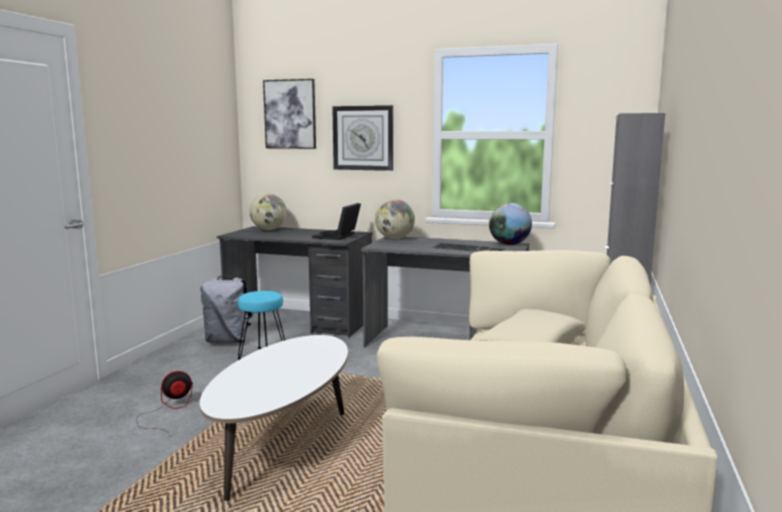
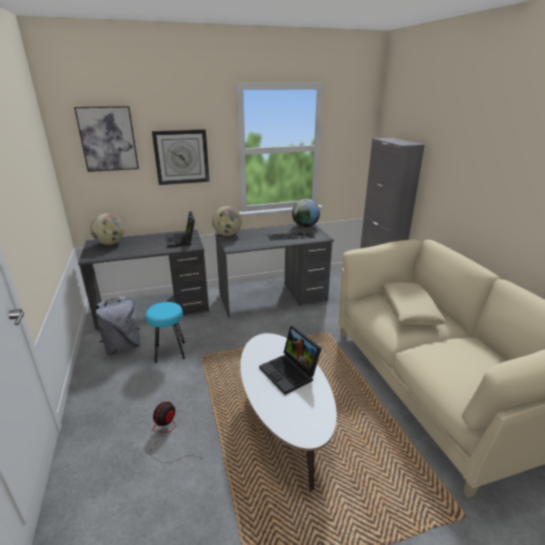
camera: 35 degrees left, 15 degrees up
none -> laptop [259,325,322,395]

